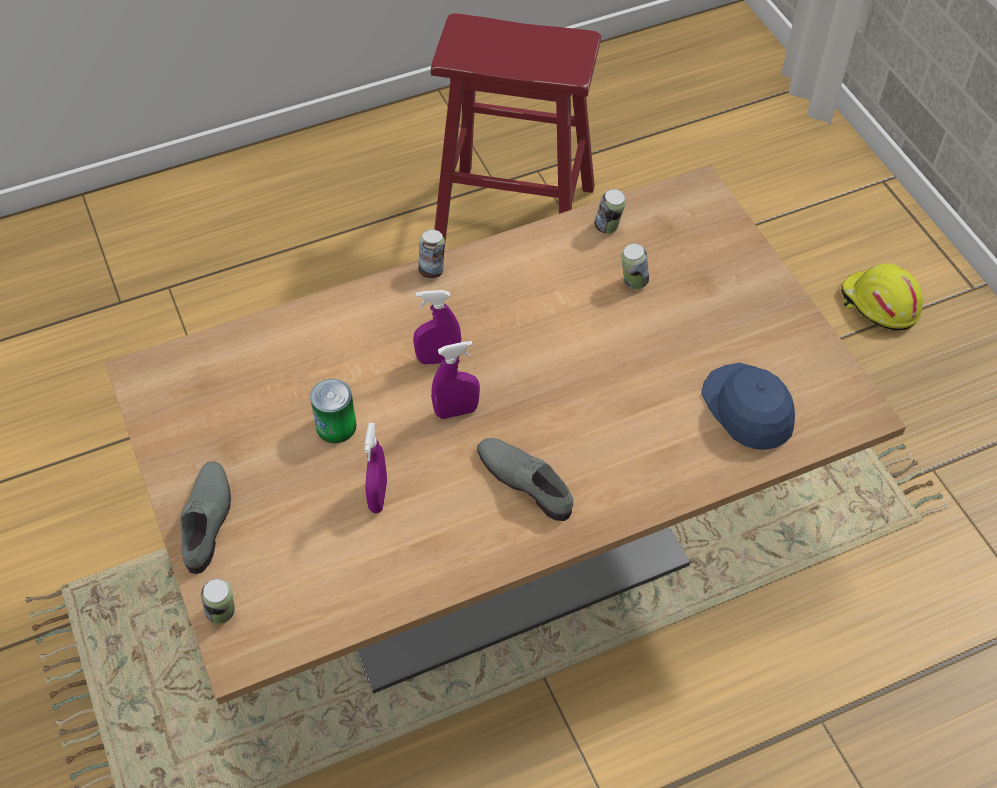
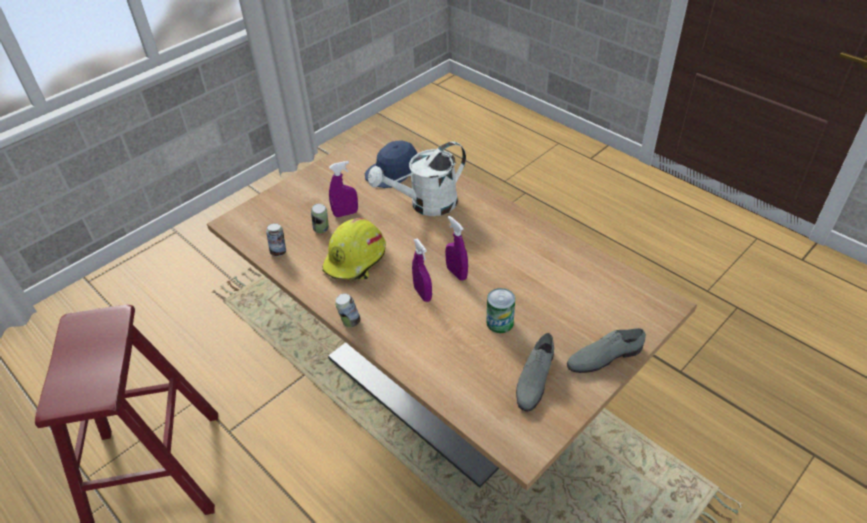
camera: 110 degrees left, 10 degrees down
can [201,579,235,624] -> none
purple spray bottle [364,423,387,513] -> purple spray bottle moved to [329,161,358,217]
grey shoe [477,438,573,521] -> grey shoe moved to [516,333,554,412]
yellow hard hat [841,264,923,331] -> yellow hard hat moved to [322,218,386,279]
none -> white watering can [368,142,466,216]

